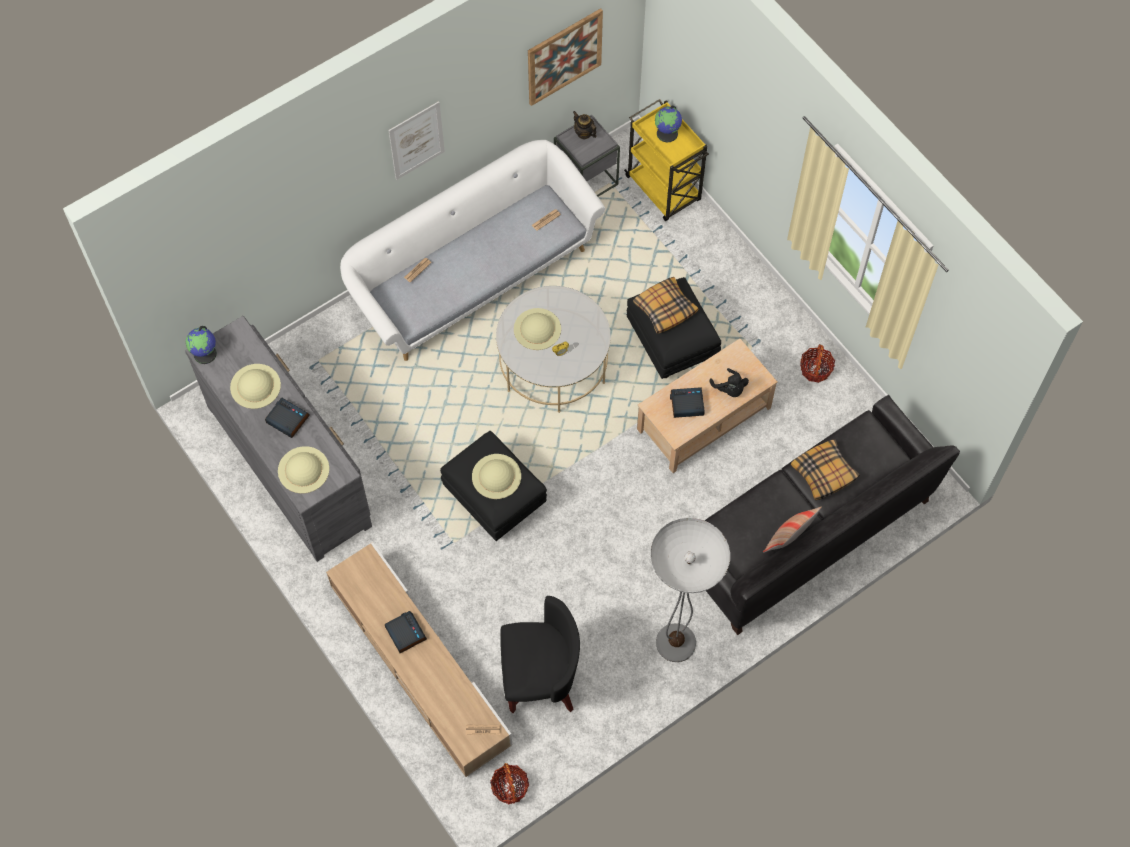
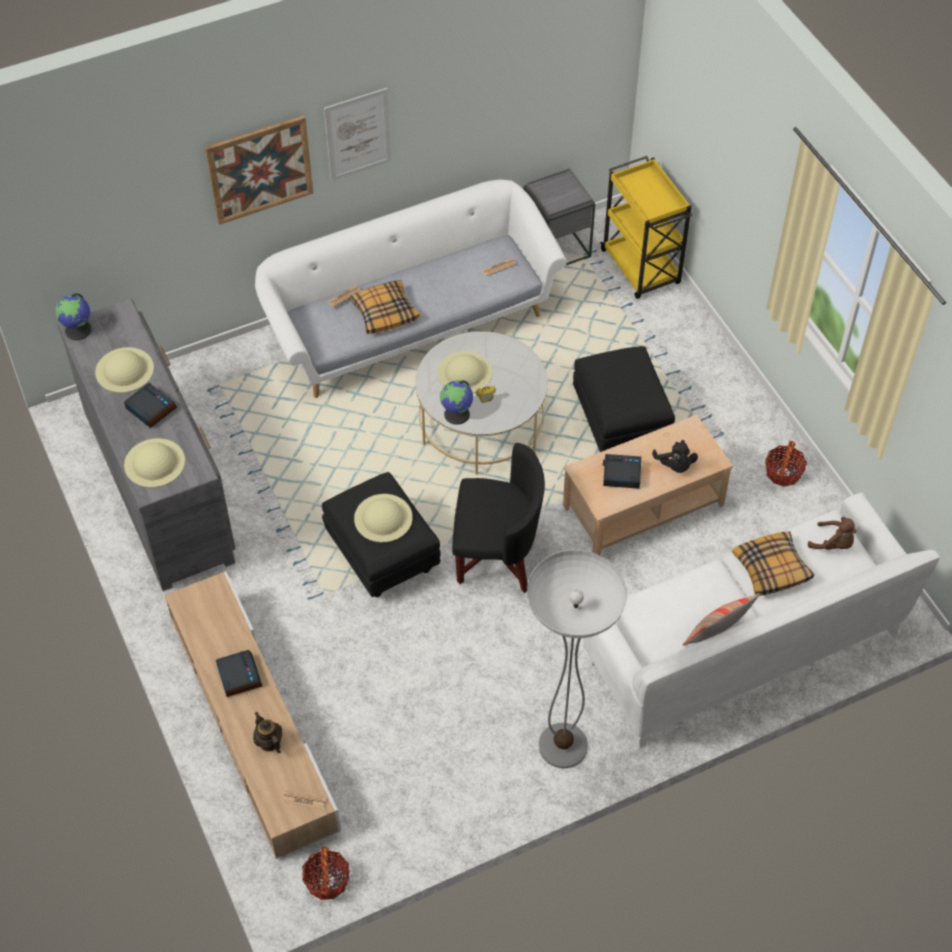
camera: 10 degrees right, 10 degrees down
black armchair [500,596,580,713] -> black armchair moved to [452,443,545,593]
picture [528,8,603,106] -> picture moved to [205,115,313,225]
teapot [573,111,597,139] -> teapot moved to [253,712,282,753]
pillow [633,277,698,334] -> pillow moved to [350,280,420,334]
globe [655,106,682,142] -> globe moved to [440,380,473,425]
black sofa [704,395,960,635] -> white sofa [584,493,940,749]
none -> brown plush toy [808,517,856,550]

